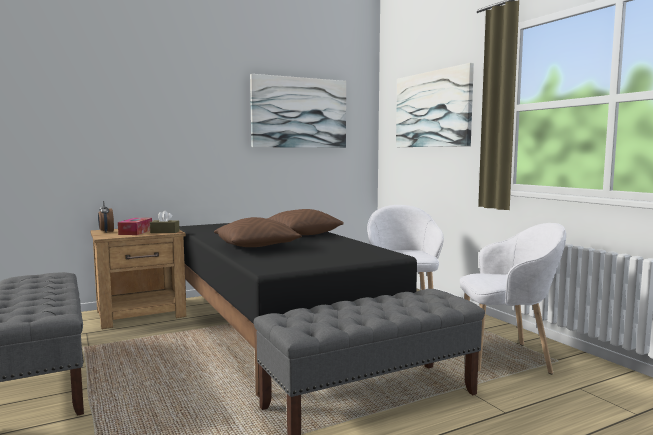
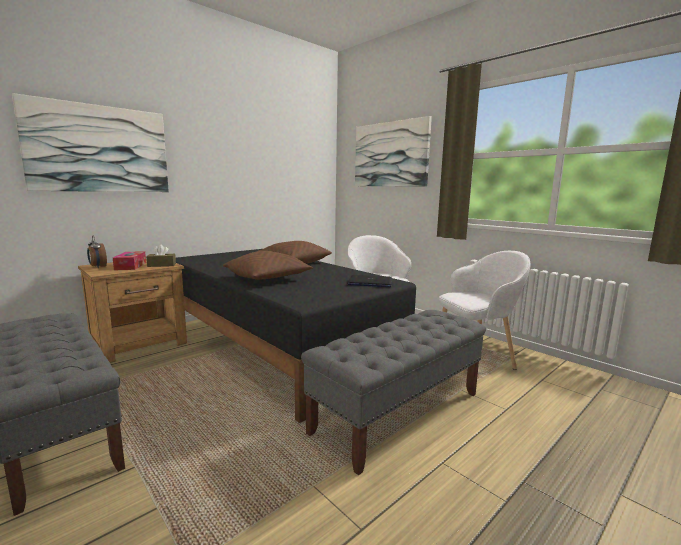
camera: 15 degrees left, 5 degrees up
picture [250,74,346,148] -> picture moved to [12,93,169,192]
none -> laptop [347,275,392,287]

